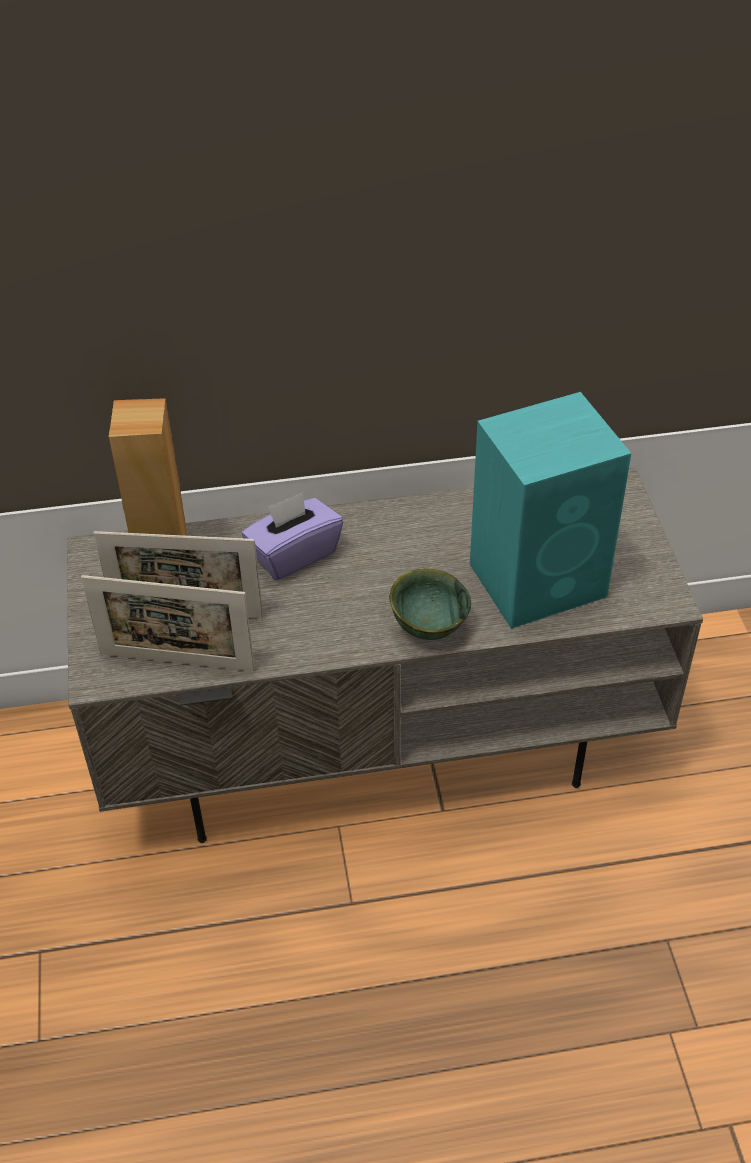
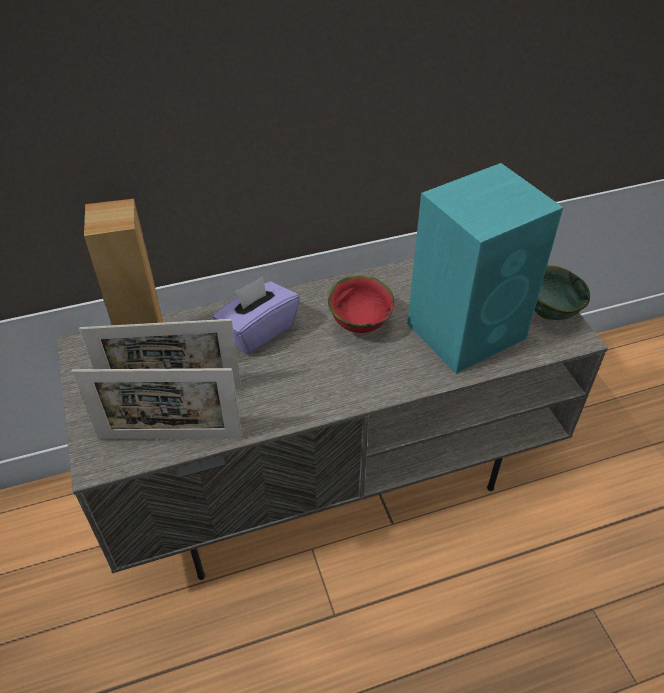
camera: 10 degrees left, 0 degrees up
green bowl [389,569,471,640] -> green bowl moved to [534,266,590,320]
none -> red bowl [328,275,394,333]

